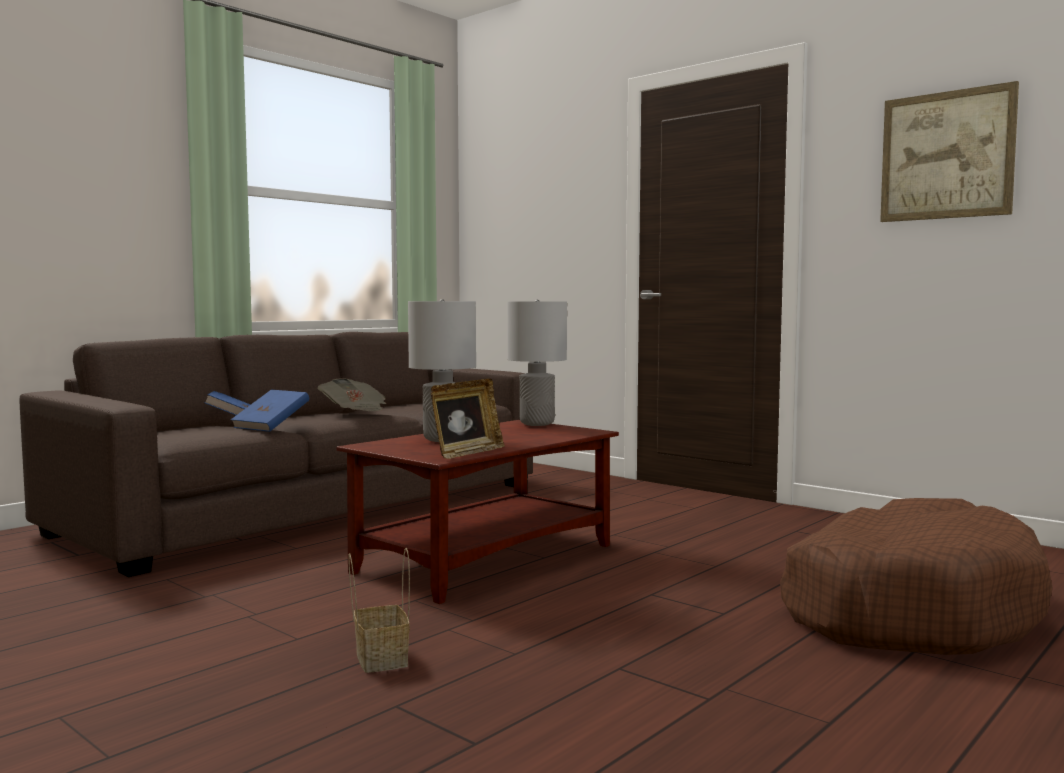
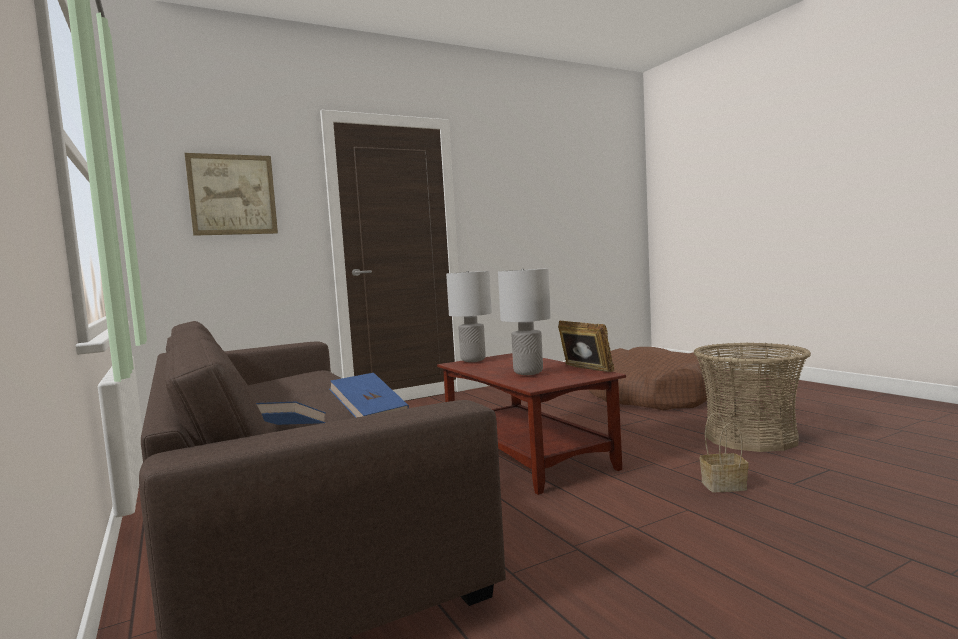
camera: 70 degrees left, 0 degrees up
newspaper [318,378,386,411] -> none
picture [880,81,1019,222] -> picture moved to [185,153,278,236]
none -> basket [694,342,811,452]

